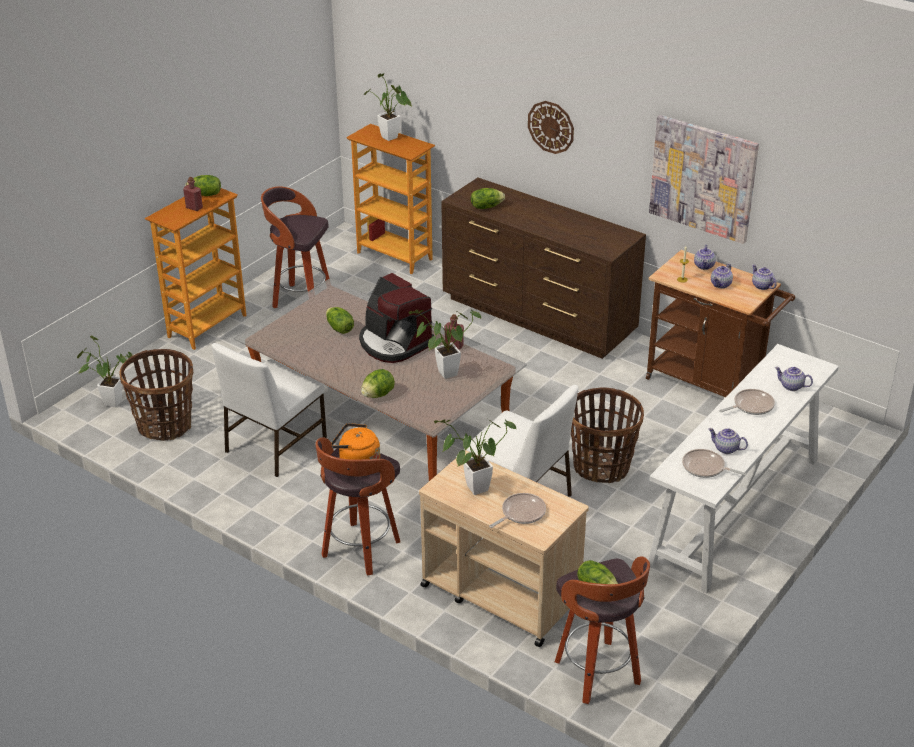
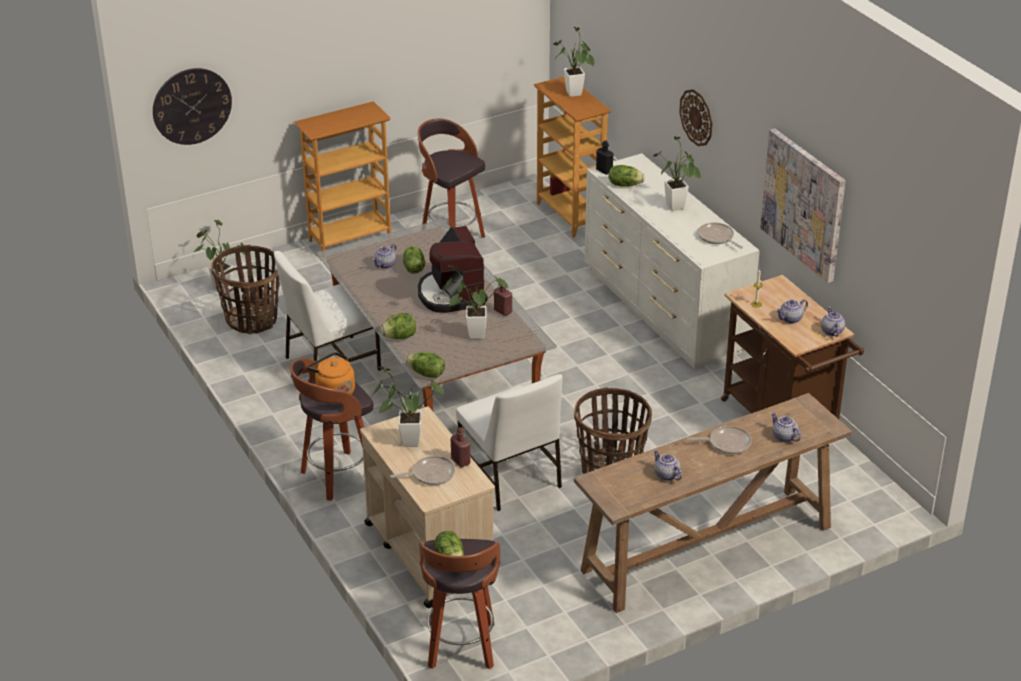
camera: 25 degrees right, 0 degrees up
red bottle [183,177,203,211] -> red bottle moved to [451,427,471,467]
lettuce [185,175,221,196] -> lettuce moved to [406,352,445,378]
brown dresser [441,177,646,359] -> white dresser [585,153,760,369]
white console table [648,344,839,594] -> brown console table [574,393,852,613]
frying pan [682,449,747,478] -> frying pan moved to [698,223,743,249]
teapot [694,245,716,270] -> teapot moved to [373,244,397,269]
none -> wall clock [153,68,232,145]
none -> black bottle [596,140,613,175]
none -> potted plant [653,136,701,211]

